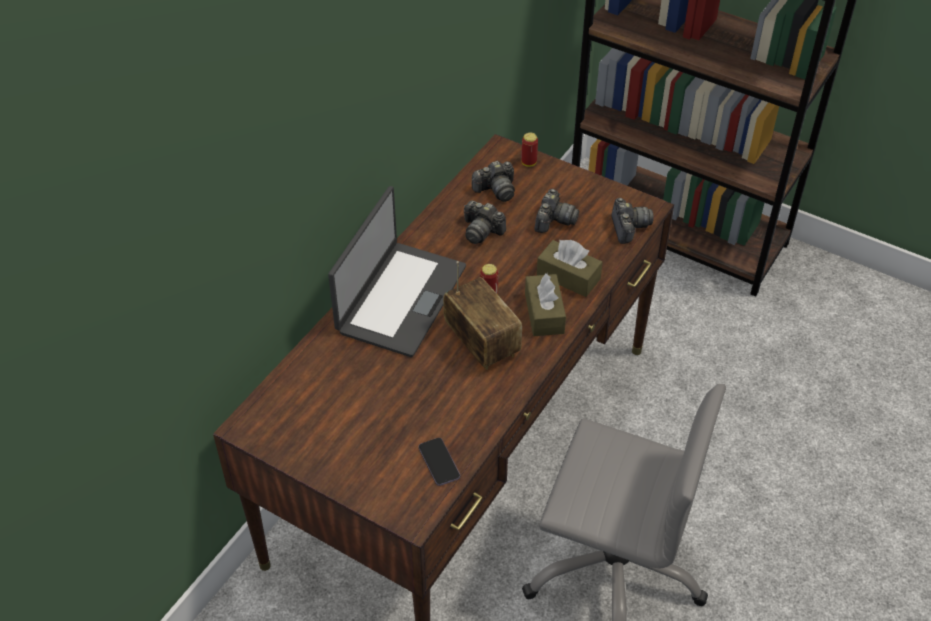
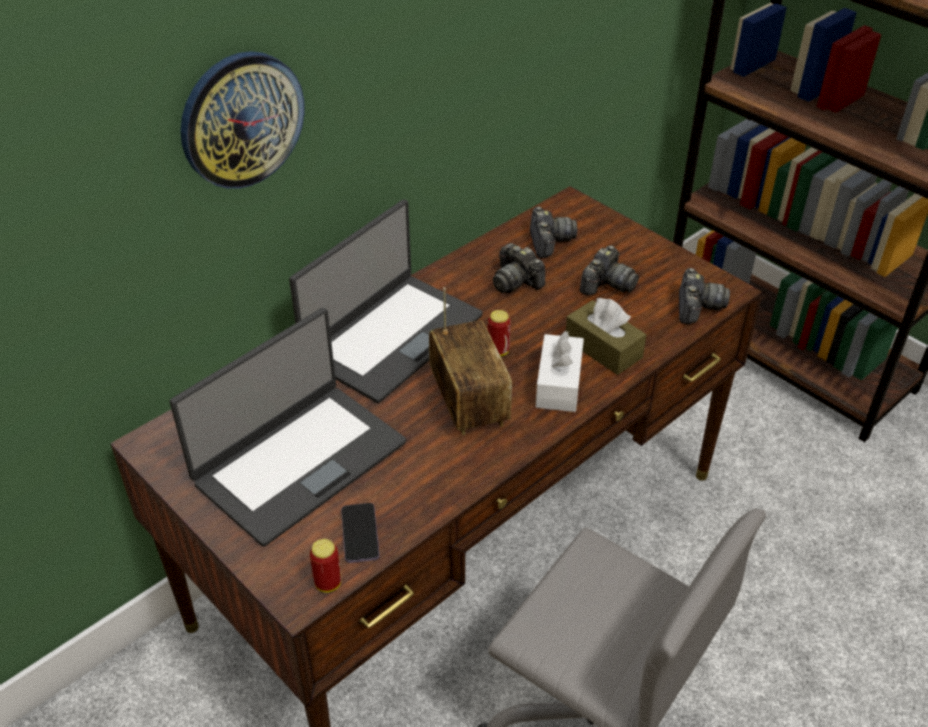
camera: 15 degrees right, 5 degrees down
camera [472,161,515,202] -> camera turned 90 degrees counterclockwise [530,207,577,258]
can [521,133,538,167] -> can moved to [310,539,341,593]
brown tissue box [525,273,566,336] -> white tissue box [535,331,584,412]
none -> laptop [169,308,406,547]
none -> wall clock [180,51,305,189]

